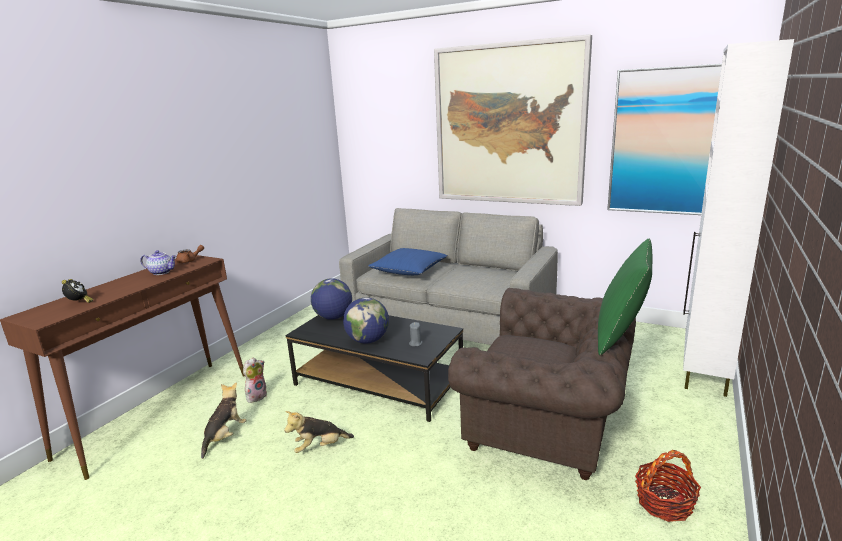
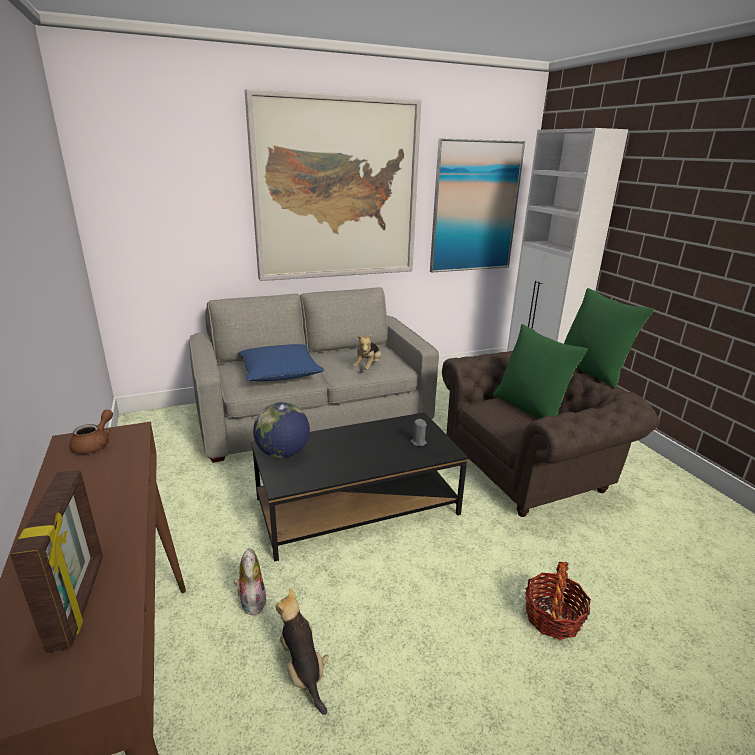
camera: 50 degrees left, 5 degrees up
alarm clock [62,279,94,303] -> picture frame [10,470,103,653]
teapot [140,250,176,275] -> none
plush toy [284,411,354,453] -> plush toy moved to [353,334,382,370]
globe [343,297,389,343] -> none
basket [635,450,701,522] -> basket moved to [525,562,591,640]
none -> green pillow [493,324,588,419]

